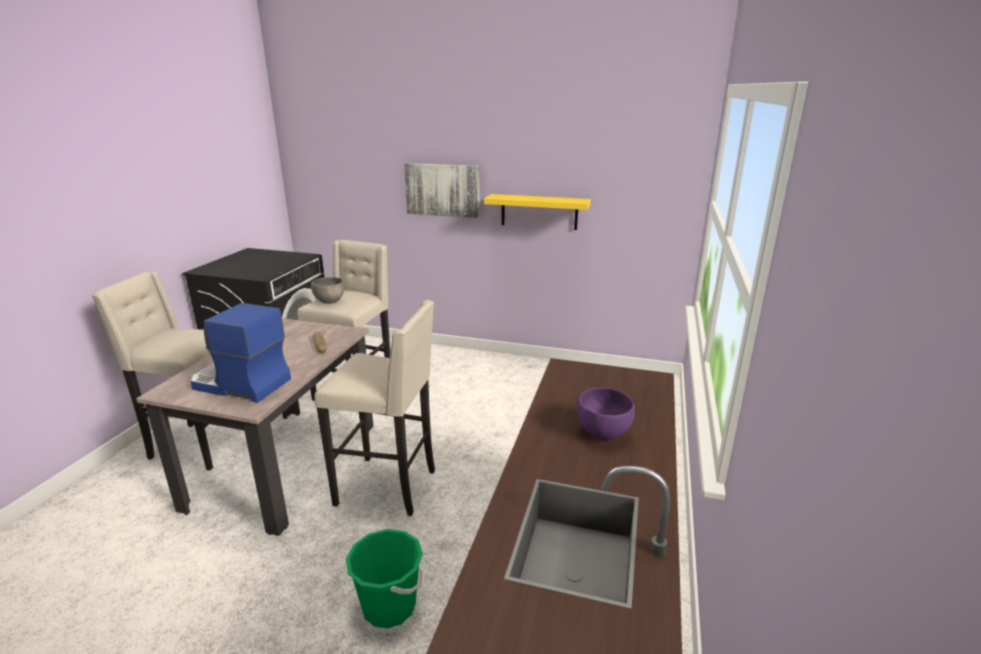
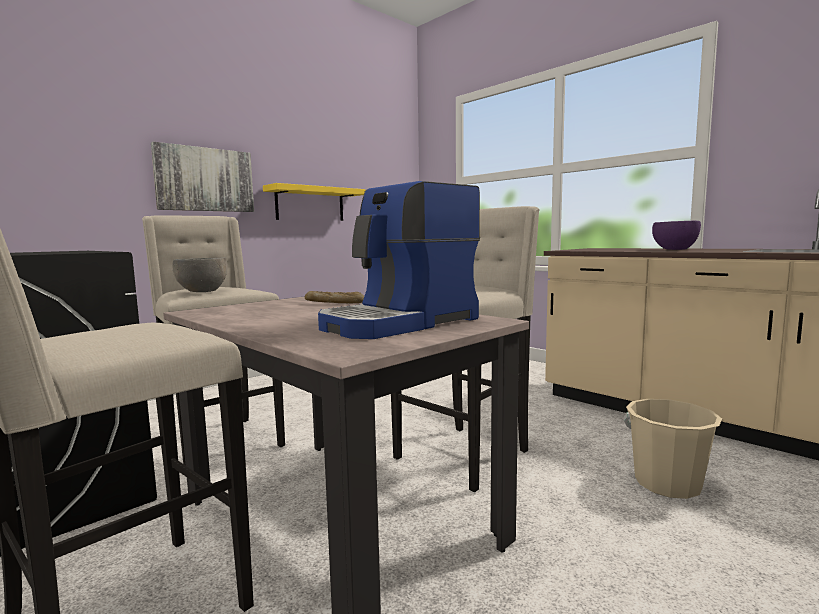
camera: 60 degrees left, 15 degrees down
green bucket [345,529,423,629] -> beige bucket [624,399,722,499]

